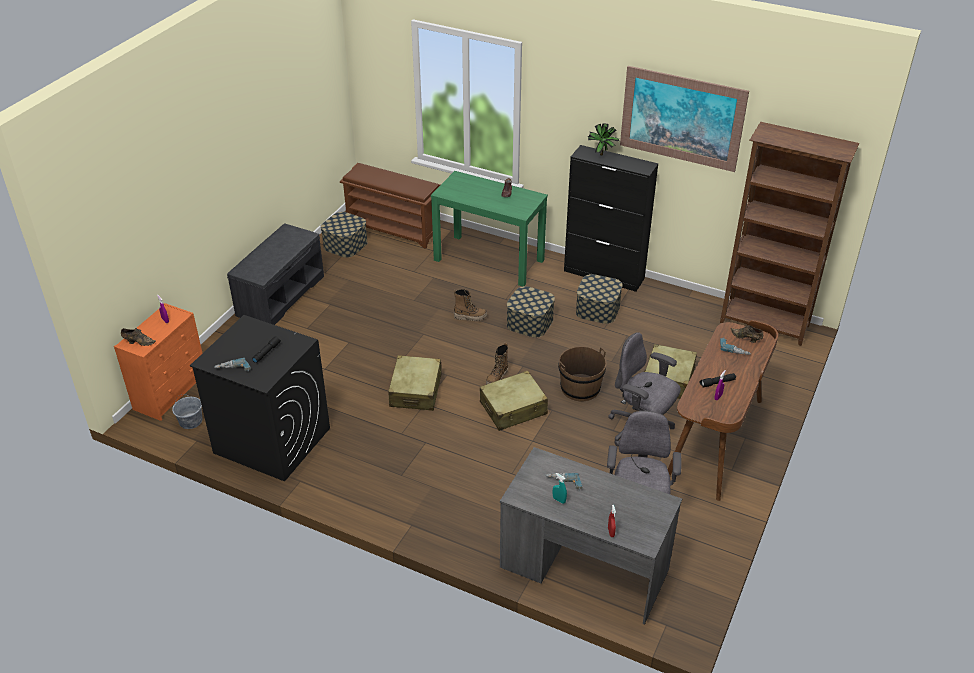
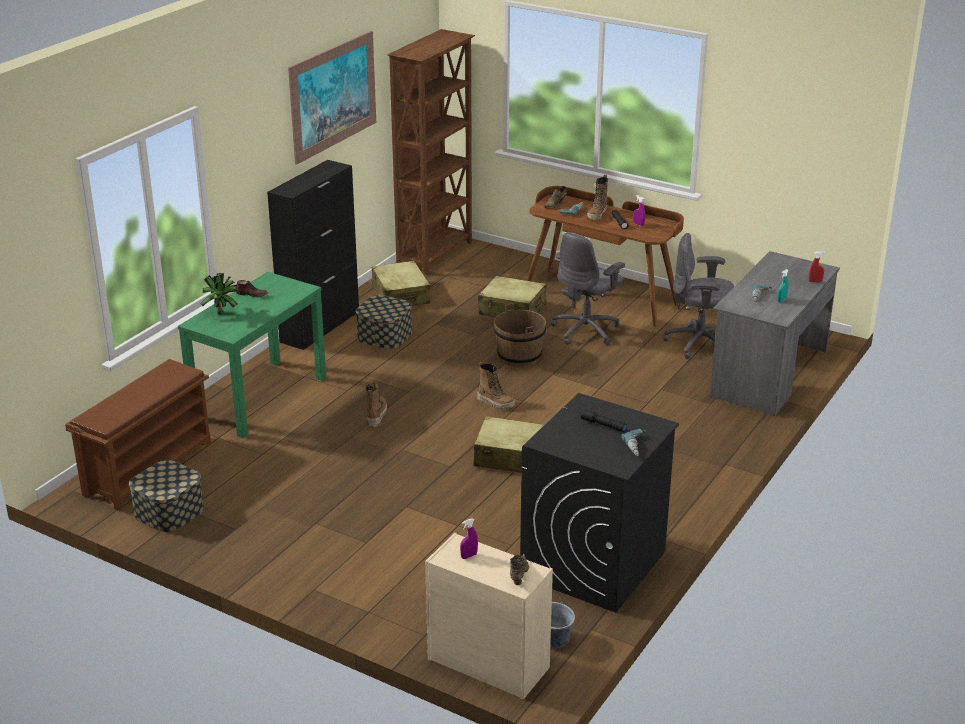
camera: 85 degrees left, 10 degrees down
orange dresser [114,303,202,421] -> beige dresser [425,533,553,700]
grey bench [227,223,324,325] -> none
beige suitcase [480,371,548,431] -> beige suitcase moved to [372,261,430,306]
storage box [507,286,555,337] -> none
potted plant [588,124,619,156] -> potted plant moved to [200,273,239,315]
none -> boot [587,175,608,220]

